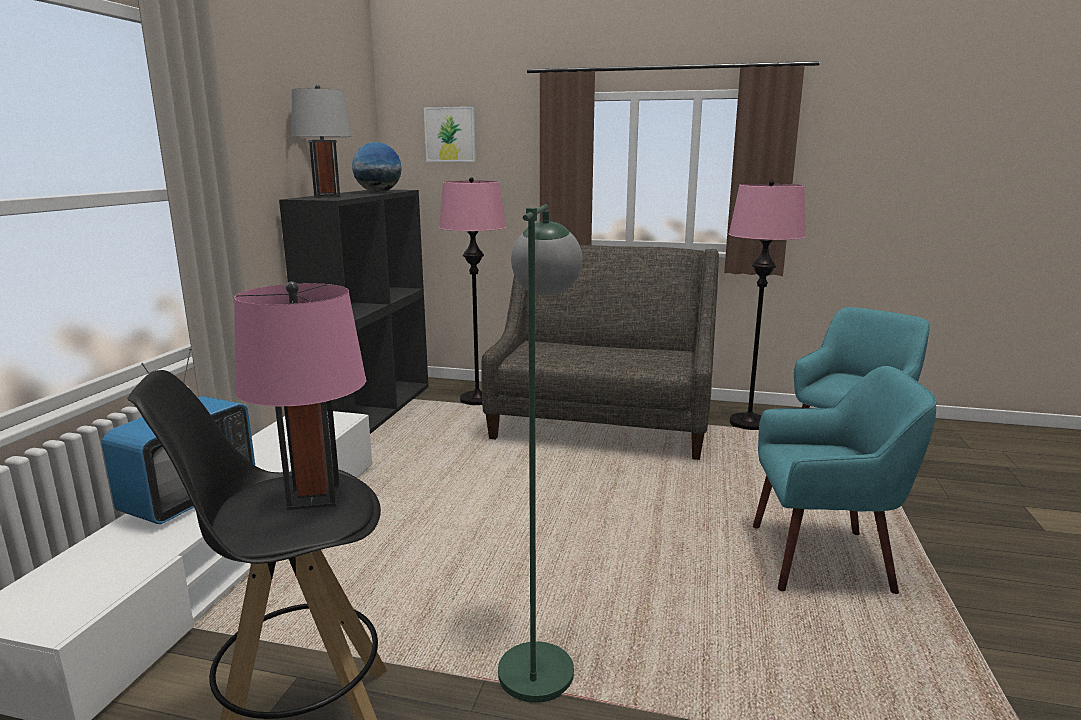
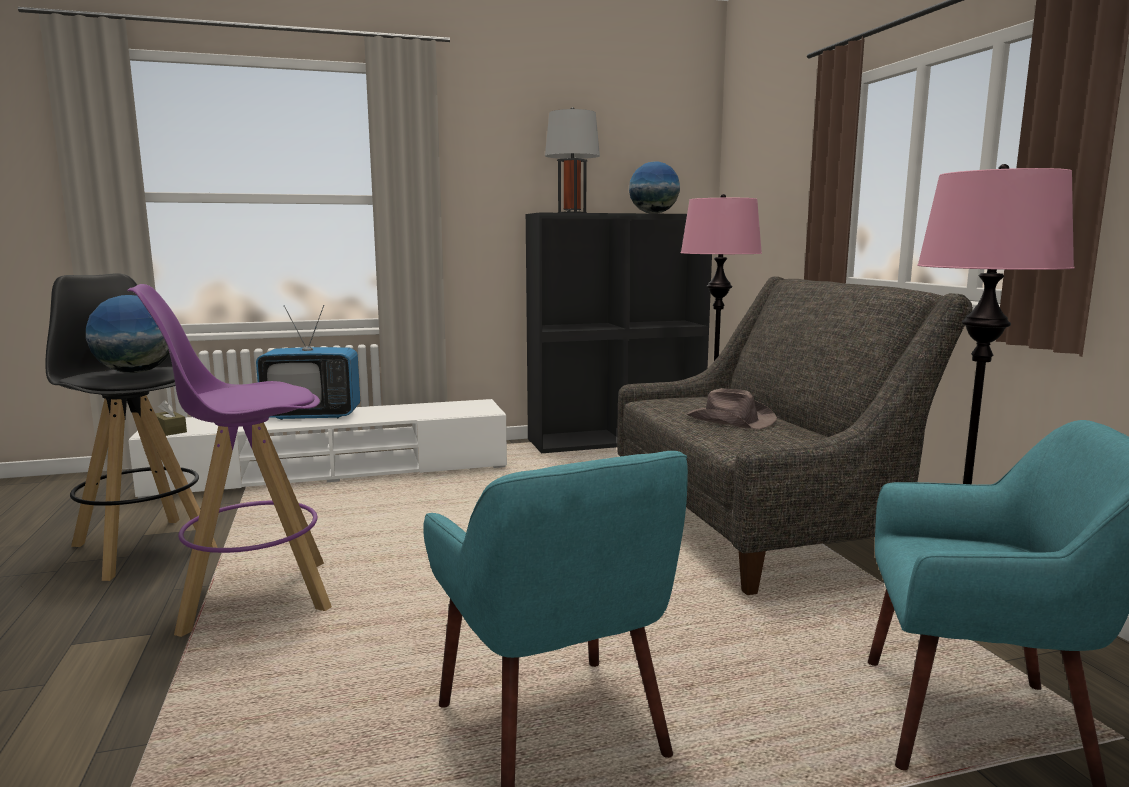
camera: 60 degrees right, 5 degrees down
pink table lamp [234,281,366,510] -> globe [86,295,170,373]
picture [424,107,476,162] -> none
green floor lamp [498,204,582,703] -> purple stool [127,284,332,637]
none -> brown tissue box [155,400,187,436]
none -> brown hat [687,388,777,429]

